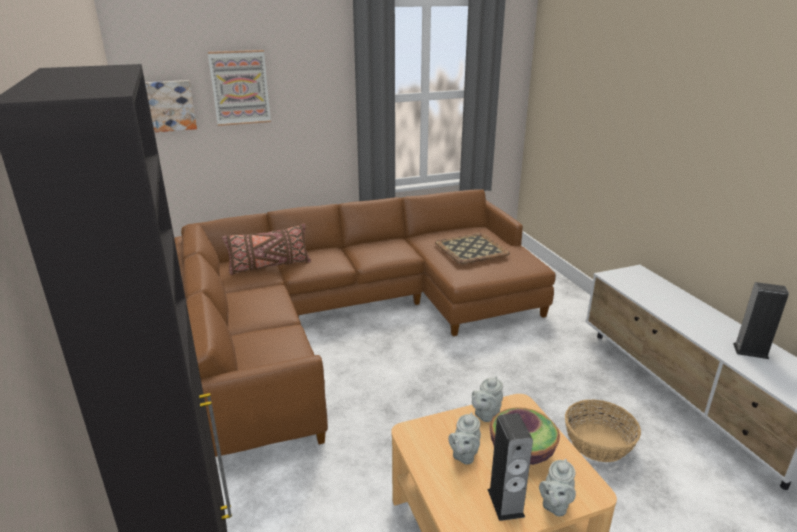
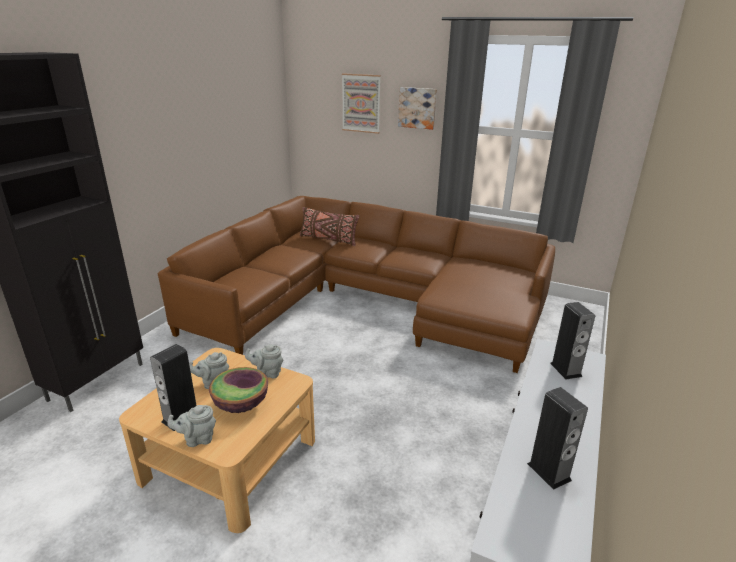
camera: 45 degrees right, 0 degrees up
picture [145,80,197,132] -> picture moved to [398,87,437,130]
tray [435,233,510,264] -> none
basket [565,400,641,462] -> none
none -> speaker [550,302,595,379]

